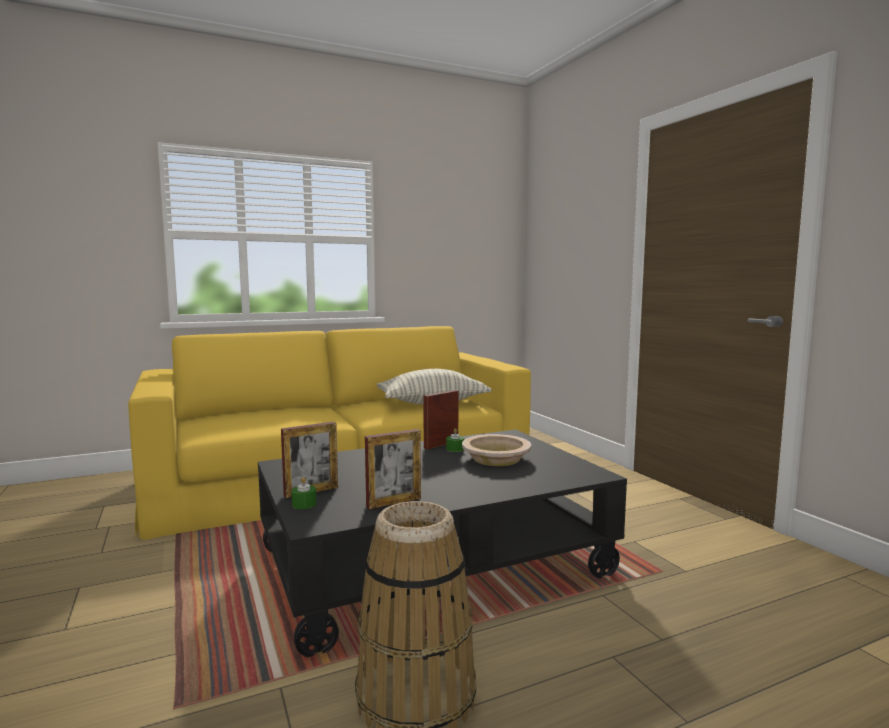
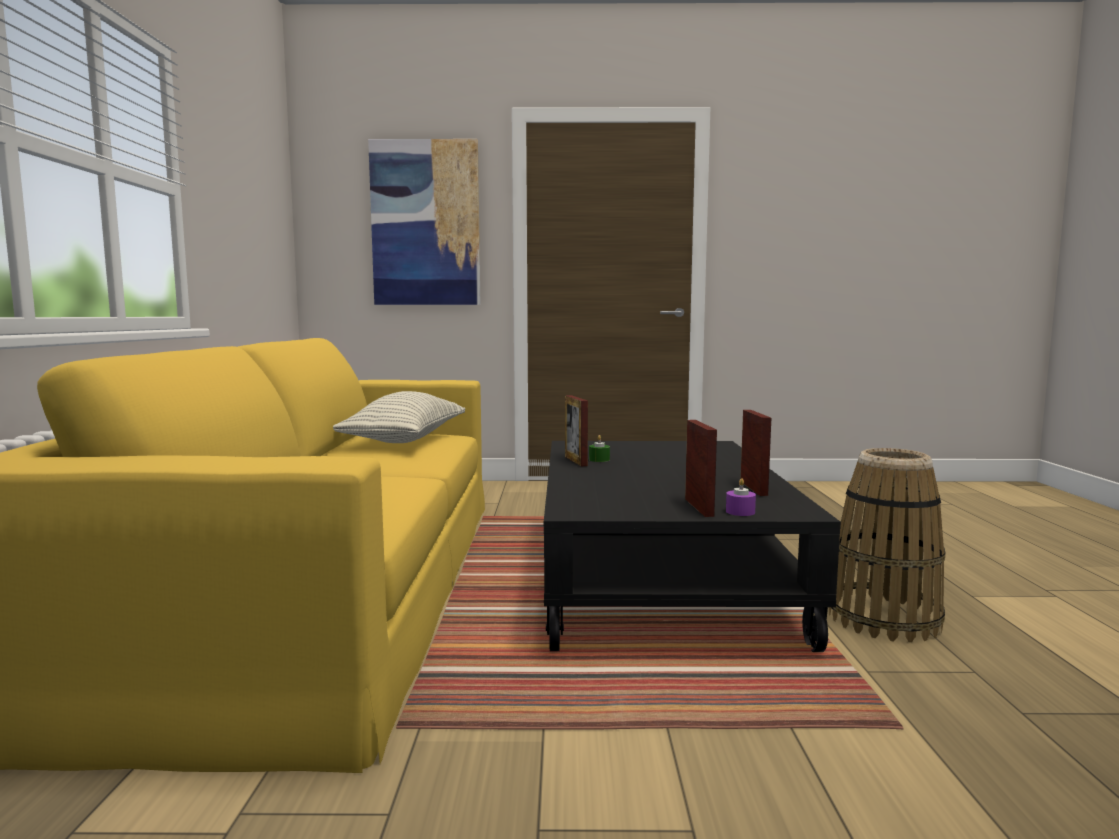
camera: 65 degrees left, 0 degrees up
green candle [292,477,317,509] -> purple candle [726,478,756,516]
beige bowl [462,434,531,466] -> none
none -> picture [368,139,480,305]

